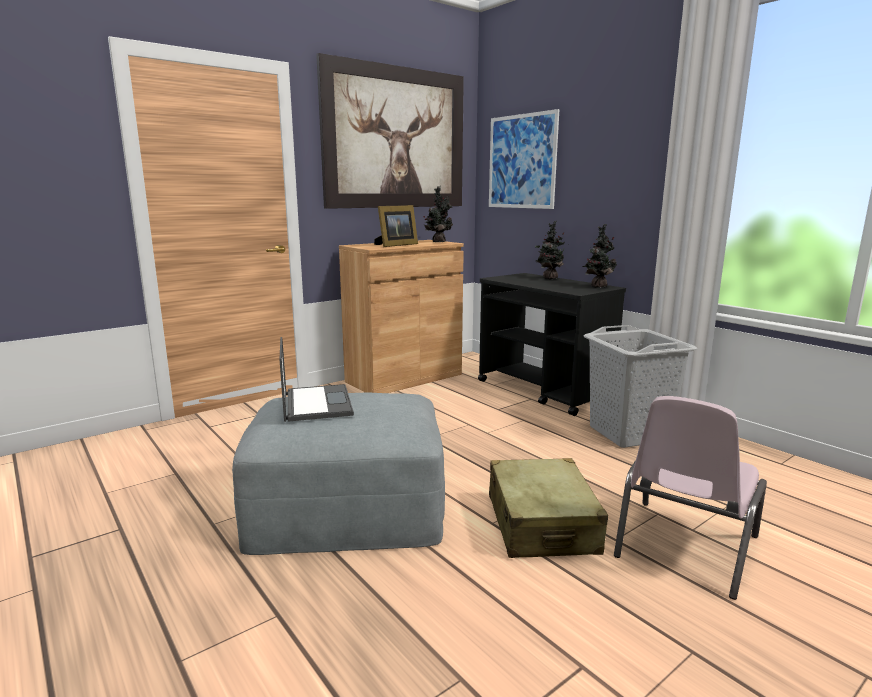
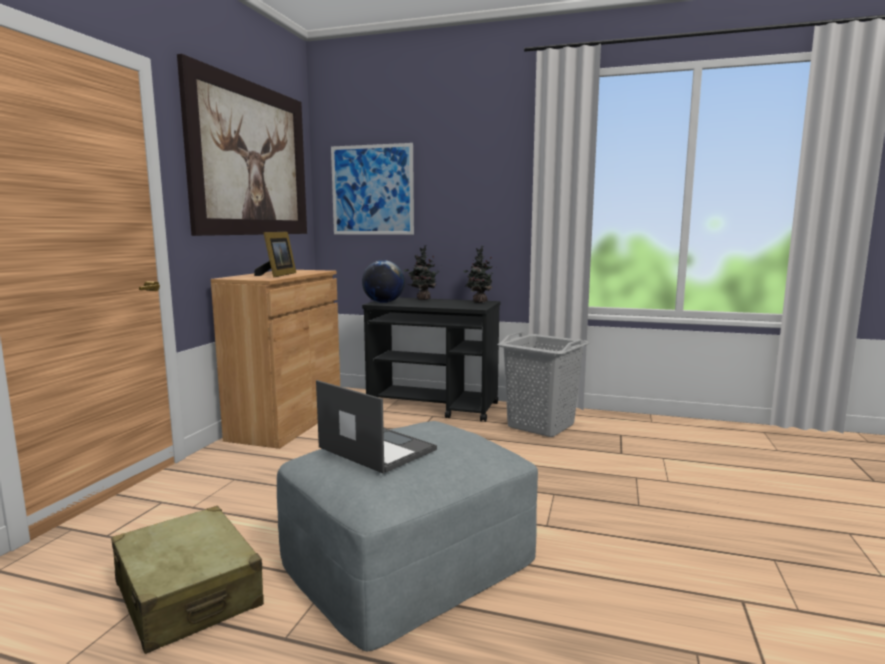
camera: 35 degrees left, 5 degrees down
potted plant [423,186,453,242] -> none
beige suitcase [489,458,608,558] -> beige suitcase moved to [111,506,264,654]
pink chair [614,396,767,600] -> none
none -> globe [362,260,405,303]

